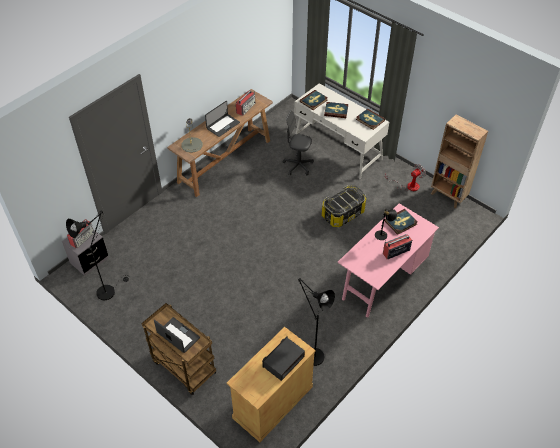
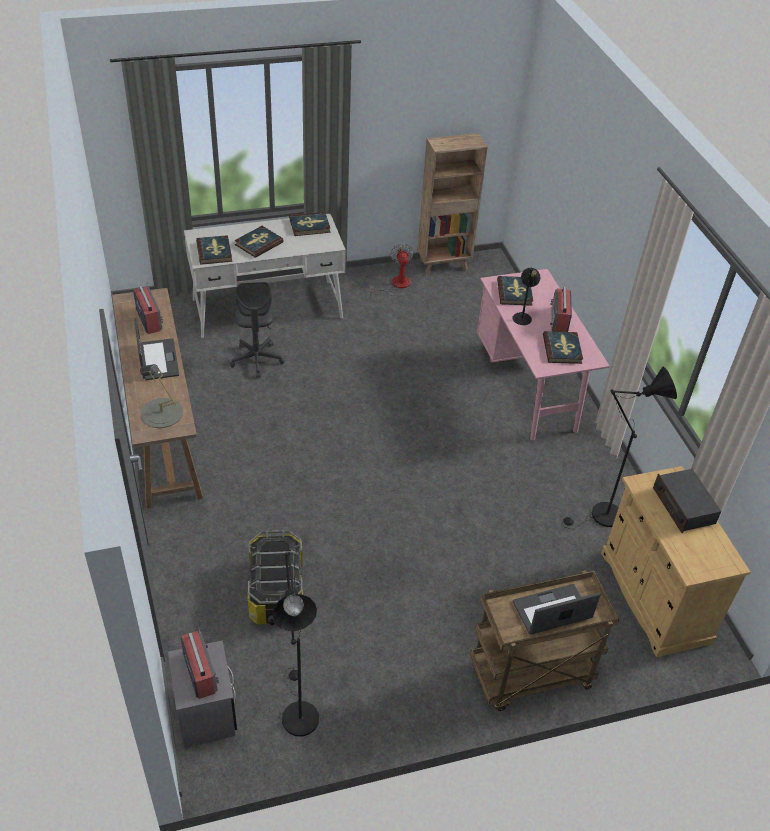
camera: 60 degrees left, 5 degrees down
grey office chair [283,110,314,175] -> grey office chair turned 60 degrees counterclockwise [230,282,285,378]
storage box [322,185,366,227] -> storage box moved to [247,530,303,625]
none -> book [543,331,583,364]

